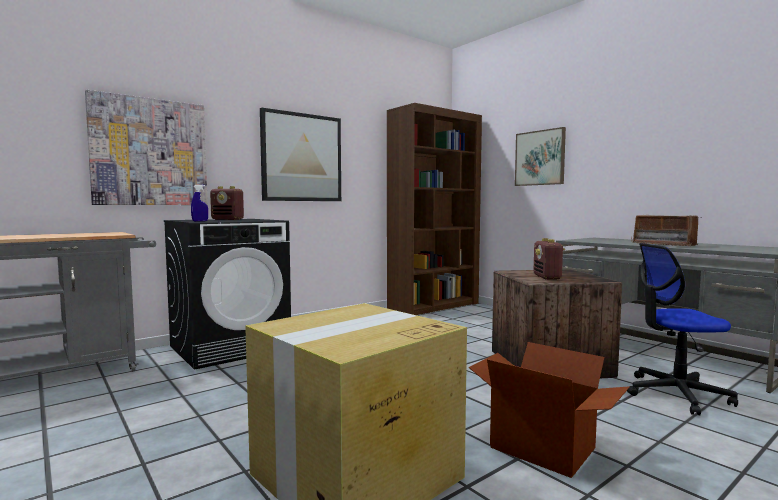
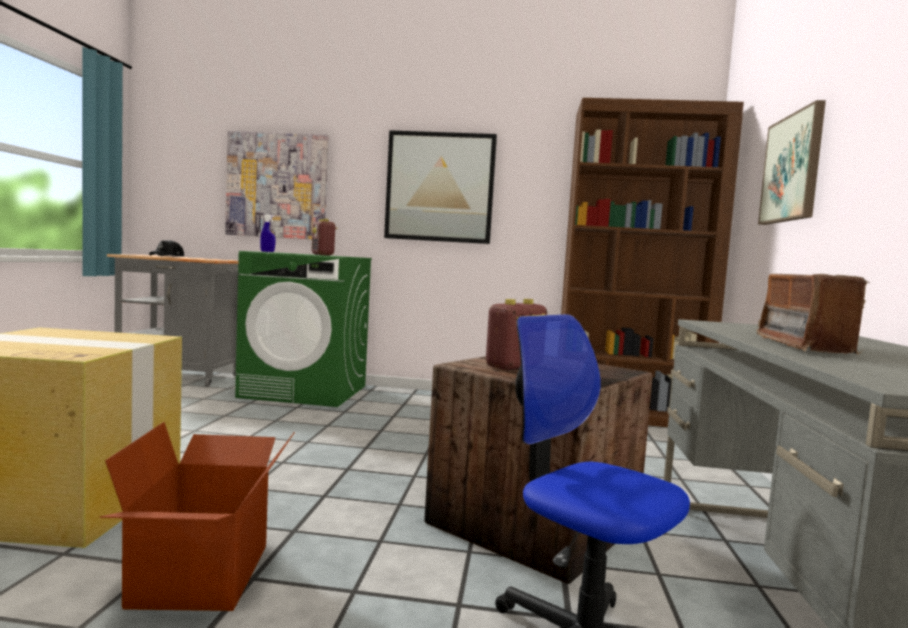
camera: 45 degrees right, 0 degrees up
black washing machine [164,219,291,370] -> green washing machine [235,251,372,407]
none -> black cap [149,240,184,256]

